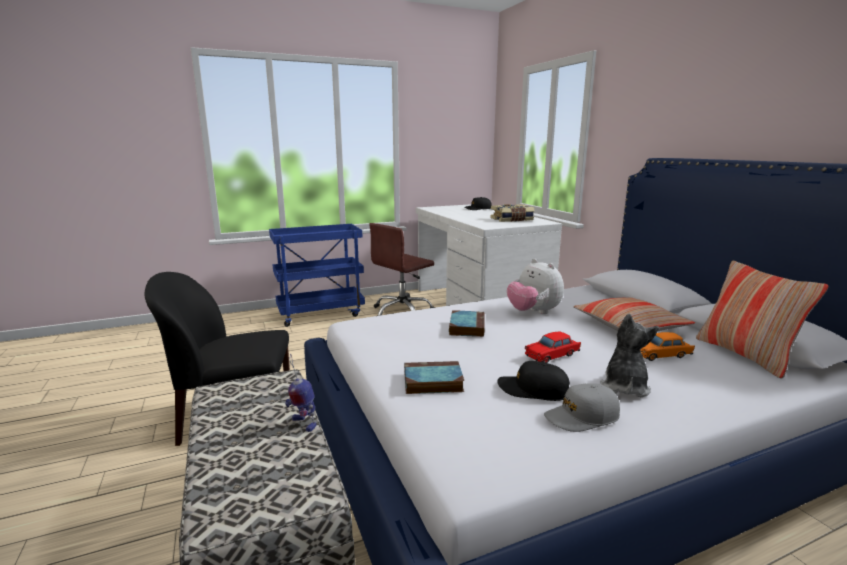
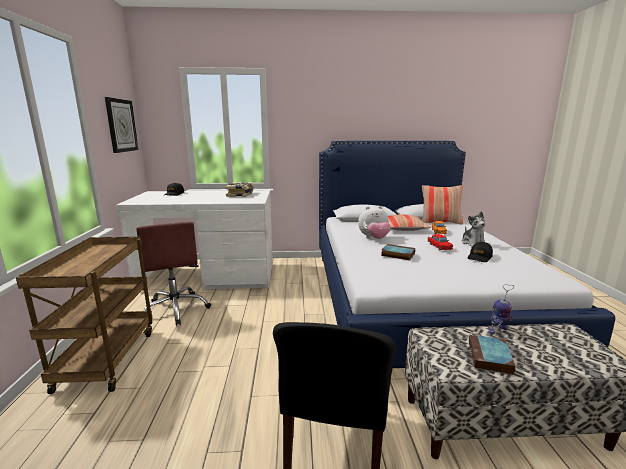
camera: 70 degrees left, 0 degrees up
blue cart [269,224,365,327] -> brown cart [16,237,153,394]
book [404,361,464,394] -> book moved to [469,334,516,375]
grey cap [544,383,620,432] -> none
plush toy [600,313,659,397] -> plush toy turned 135 degrees counterclockwise [462,211,486,246]
none -> wall clock [105,97,139,153]

